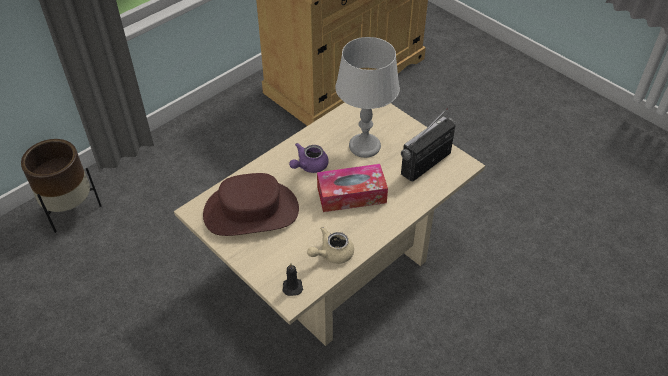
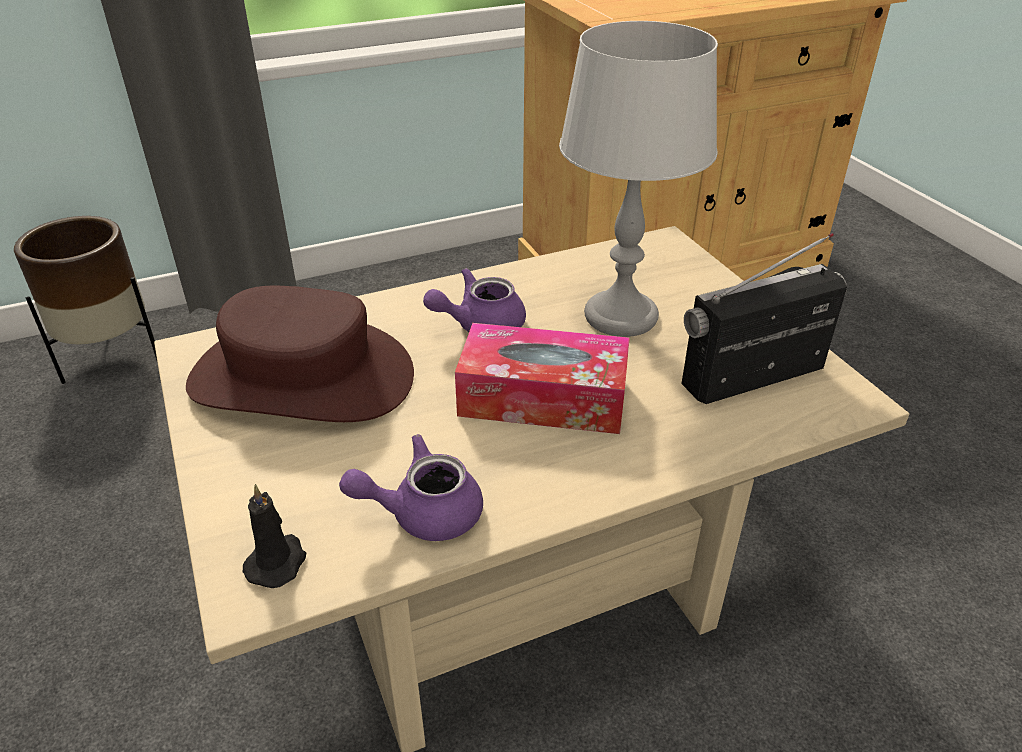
camera: 20 degrees right, 10 degrees down
beige teapot [307,227,354,264] -> purple teapot [339,434,483,541]

